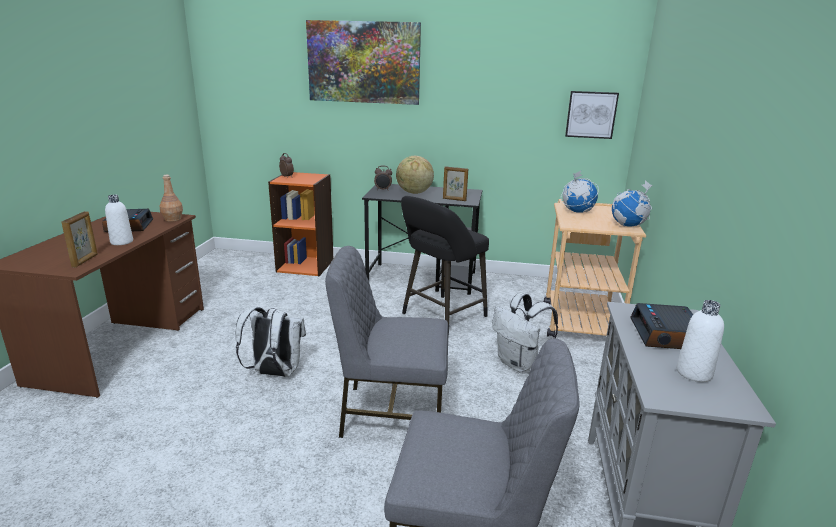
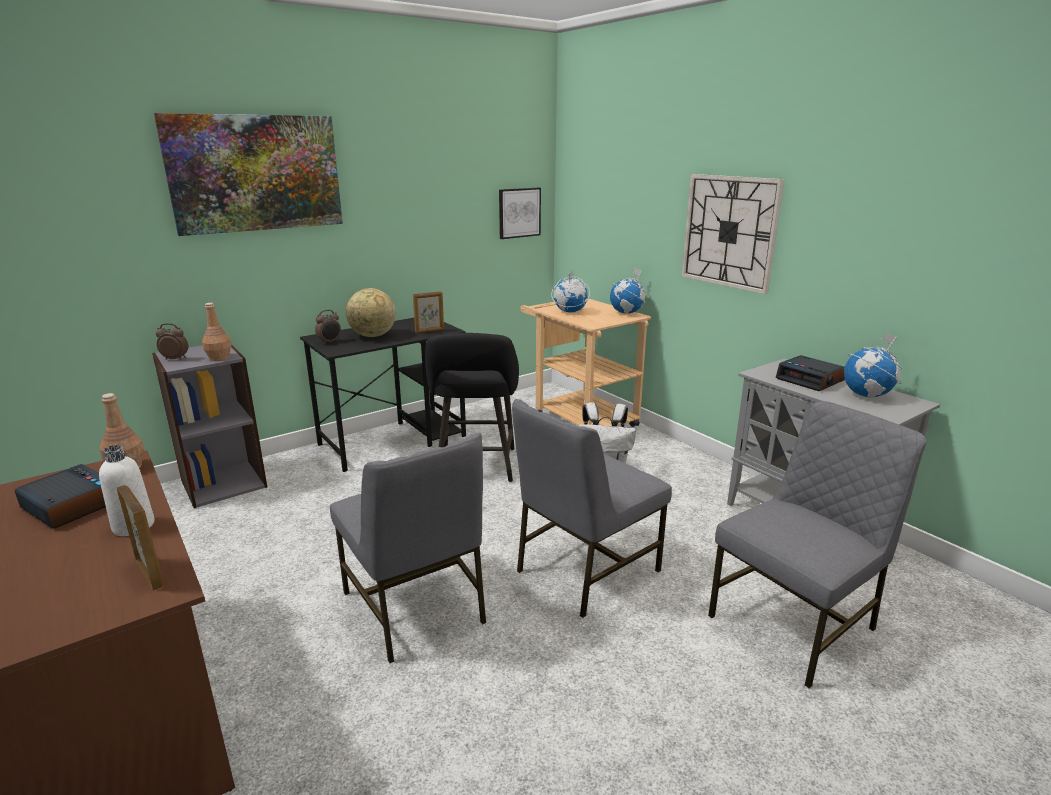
camera: 45 degrees left, 0 degrees up
white backpack [236,307,306,377] -> grey chair [330,433,486,663]
orange bookcase [268,172,333,276] -> grey bookcase [152,345,267,508]
white bottle [677,300,724,382] -> globe [844,332,902,398]
none -> brown bottle [202,303,232,361]
none -> wall clock [681,174,784,294]

